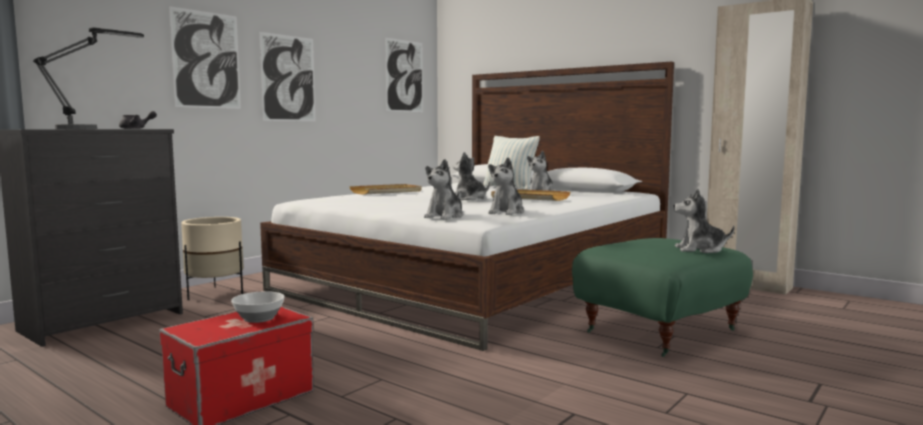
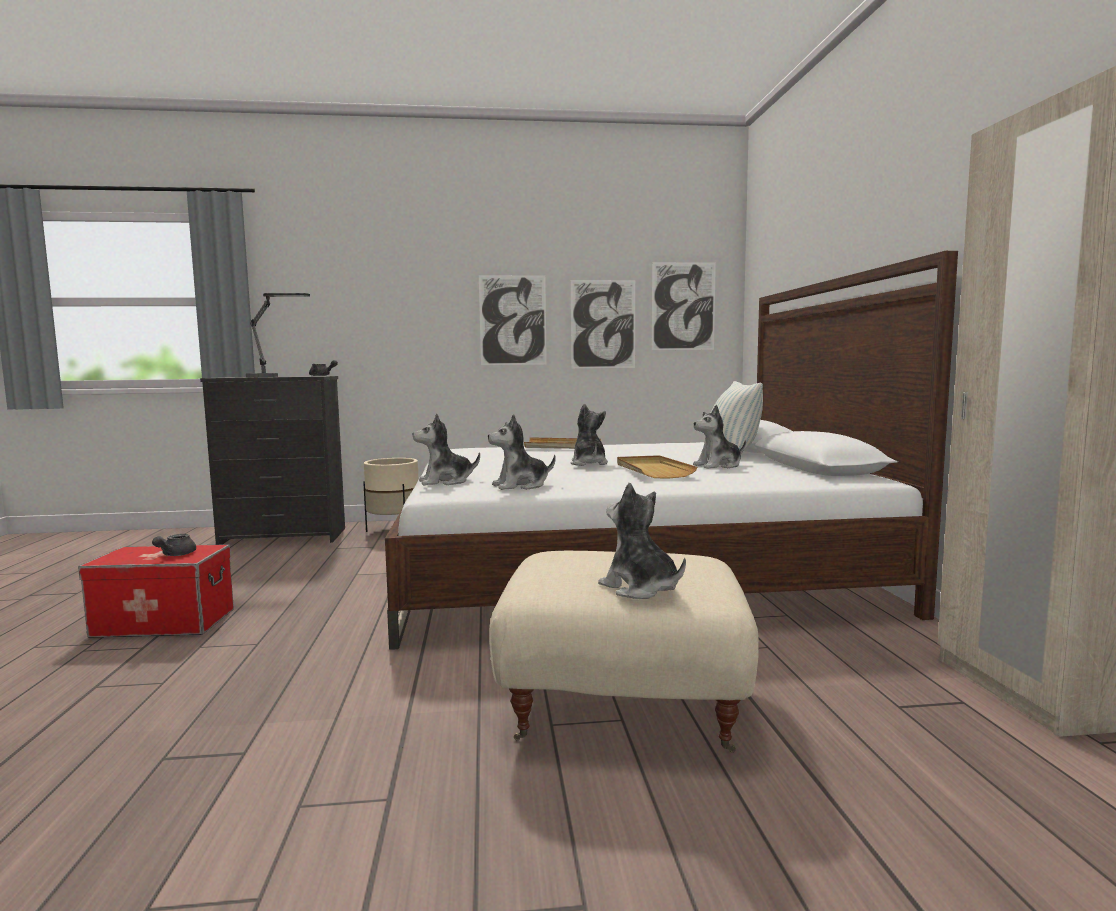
camera: 45 degrees right, 0 degrees up
picture [169,6,241,109] -> picture moved to [571,280,635,369]
bowl [231,291,285,323] -> grey teapot [152,534,196,556]
green ottoman [572,238,753,357] -> beige ottoman [489,551,759,752]

